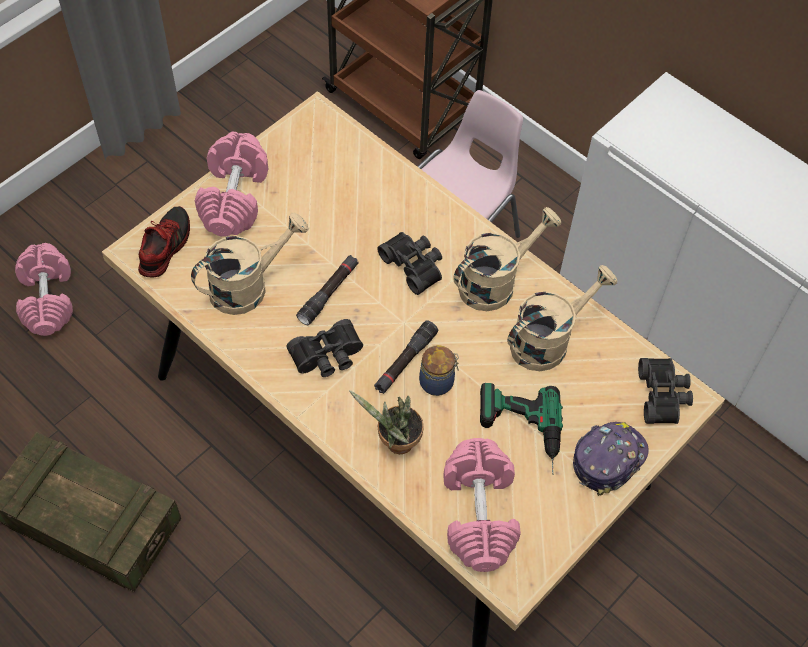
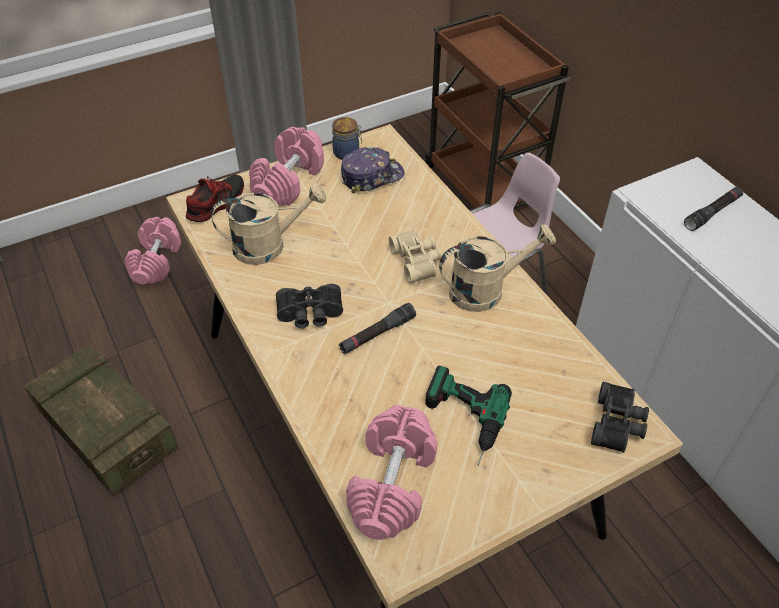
camera: 20 degrees right, 10 degrees down
black flashlight [296,255,359,325] -> black flashlight moved to [684,187,743,231]
potted plant [349,390,423,454] -> none
black binoculars [377,232,442,295] -> beige binoculars [389,230,442,283]
jar [419,345,459,396] -> jar moved to [332,117,362,160]
beige watering can [507,265,618,371] -> none
cap [573,422,649,496] -> cap moved to [341,147,405,193]

